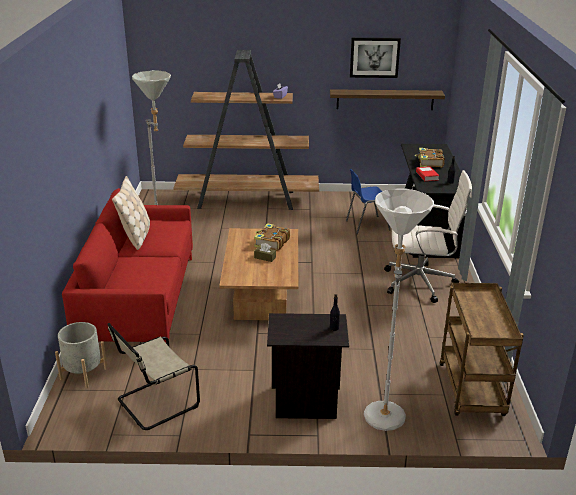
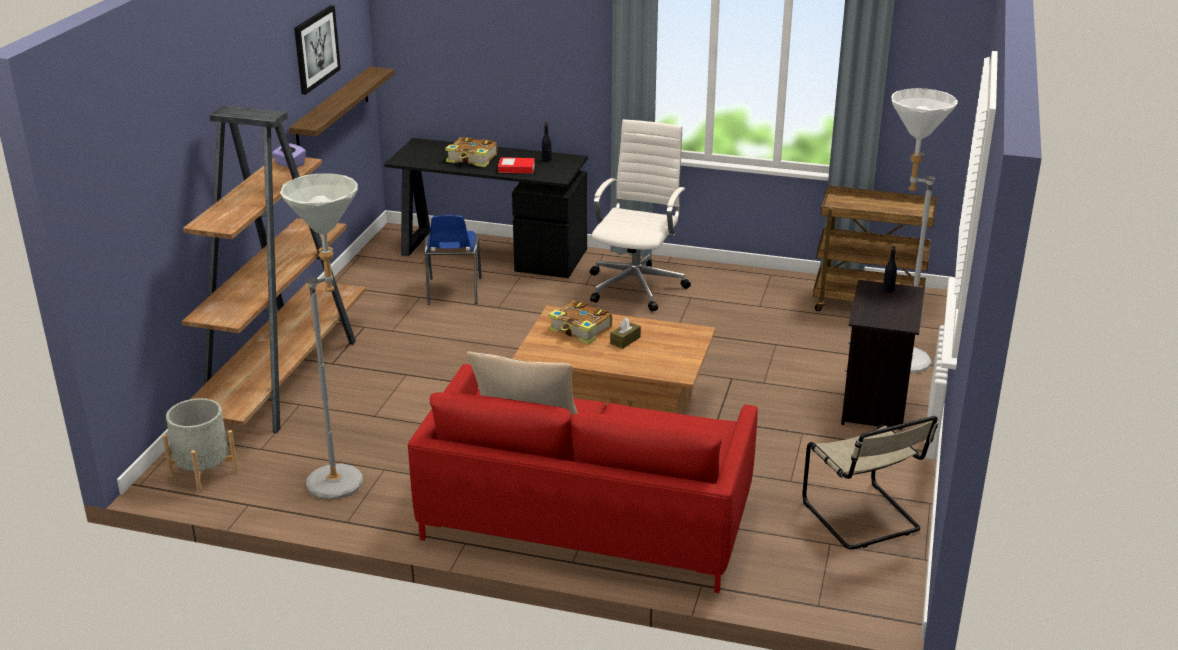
camera: 75 degrees left, 0 degrees up
grey planter [55,322,108,388] -> grey planter moved to [162,398,238,494]

